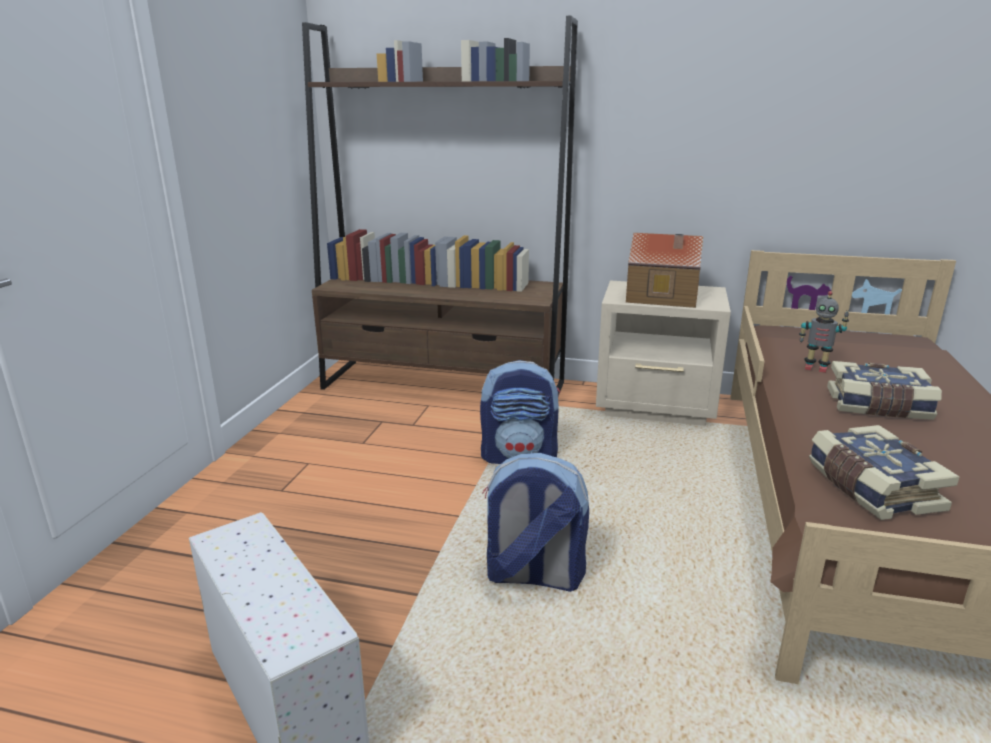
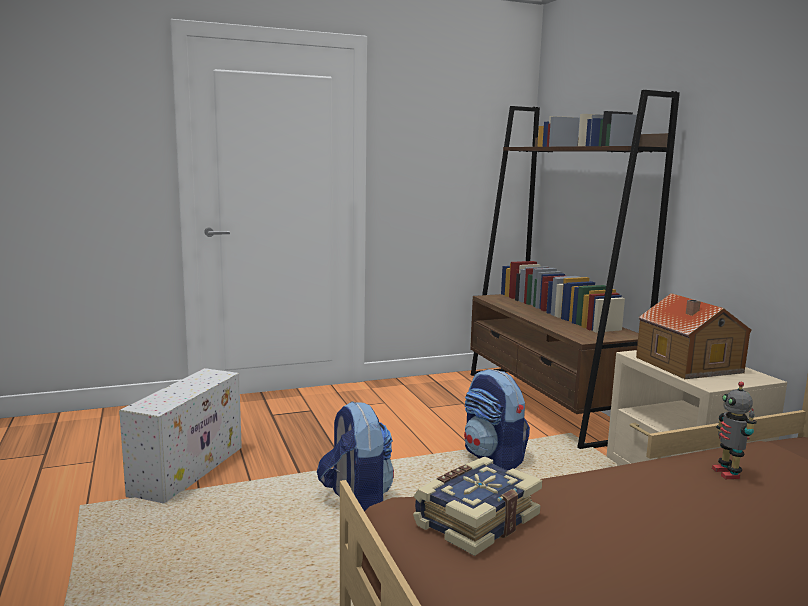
camera: 55 degrees right, 10 degrees down
book [827,361,942,420] -> none

